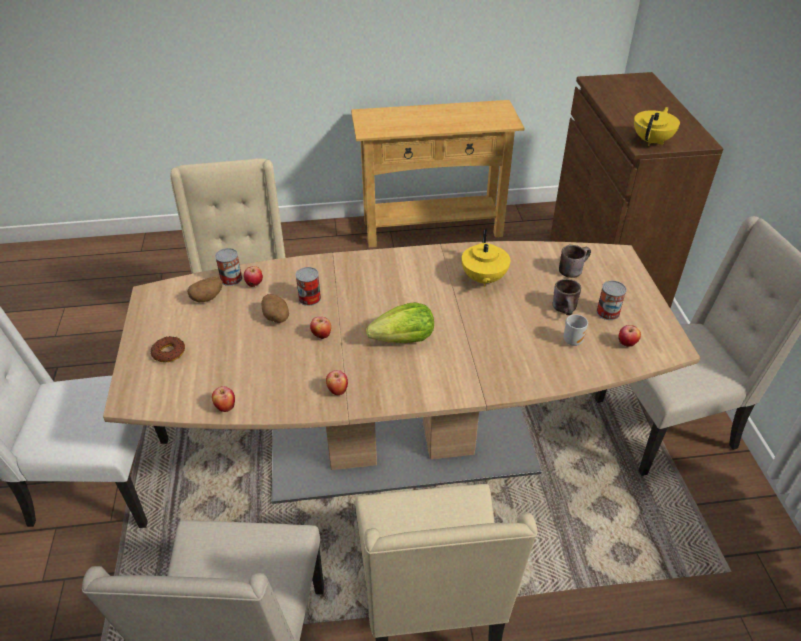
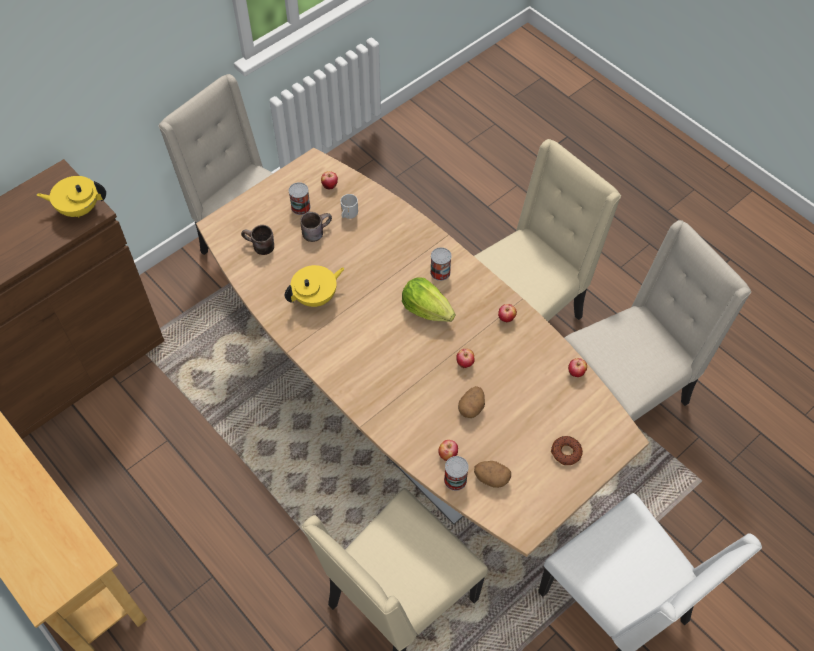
camera: 125 degrees left, 15 degrees up
can [295,267,321,306] -> can moved to [430,247,452,281]

